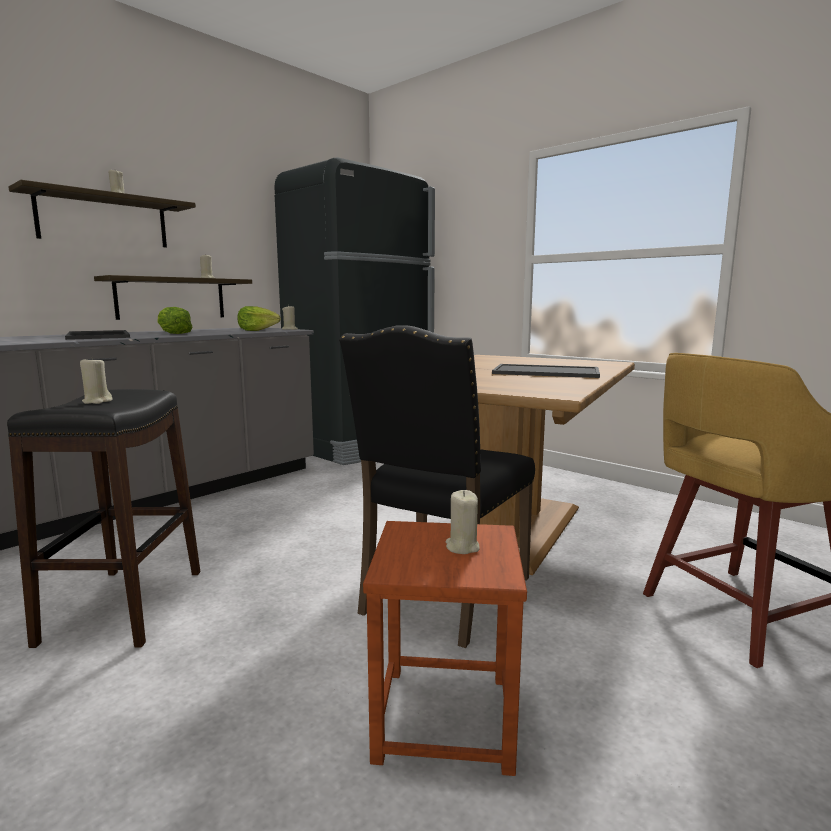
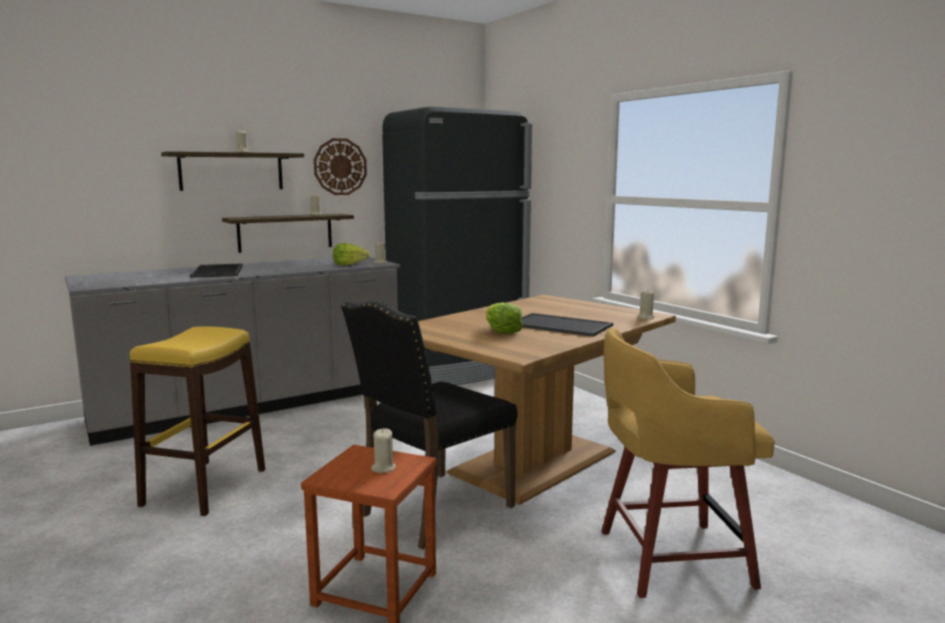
camera: 15 degrees right, 0 degrees up
black stool [7,389,200,648] -> yellow stool [130,326,265,516]
beige candle [80,357,113,404] -> beige candle moved to [638,291,655,319]
lettuce [157,307,193,334] -> lettuce moved to [486,302,523,334]
none -> wall clock [314,138,367,195]

